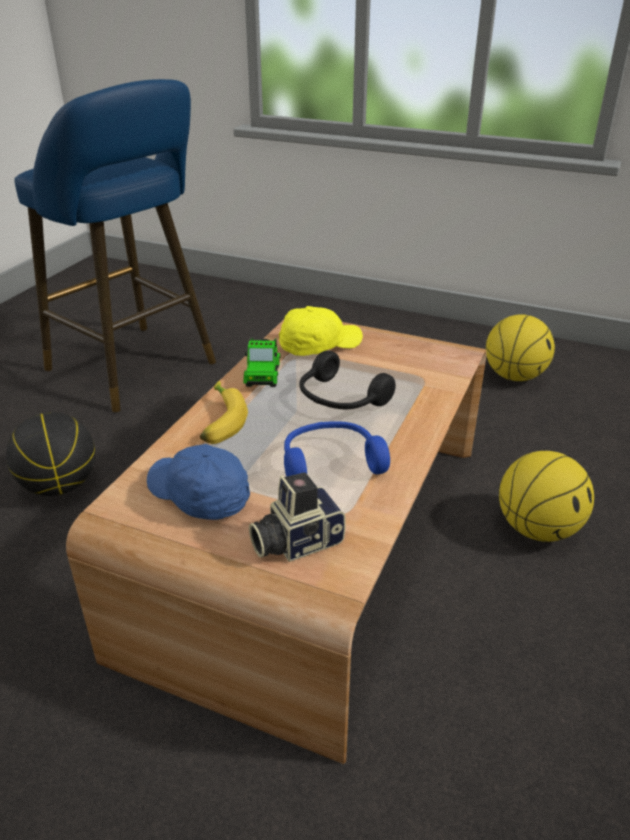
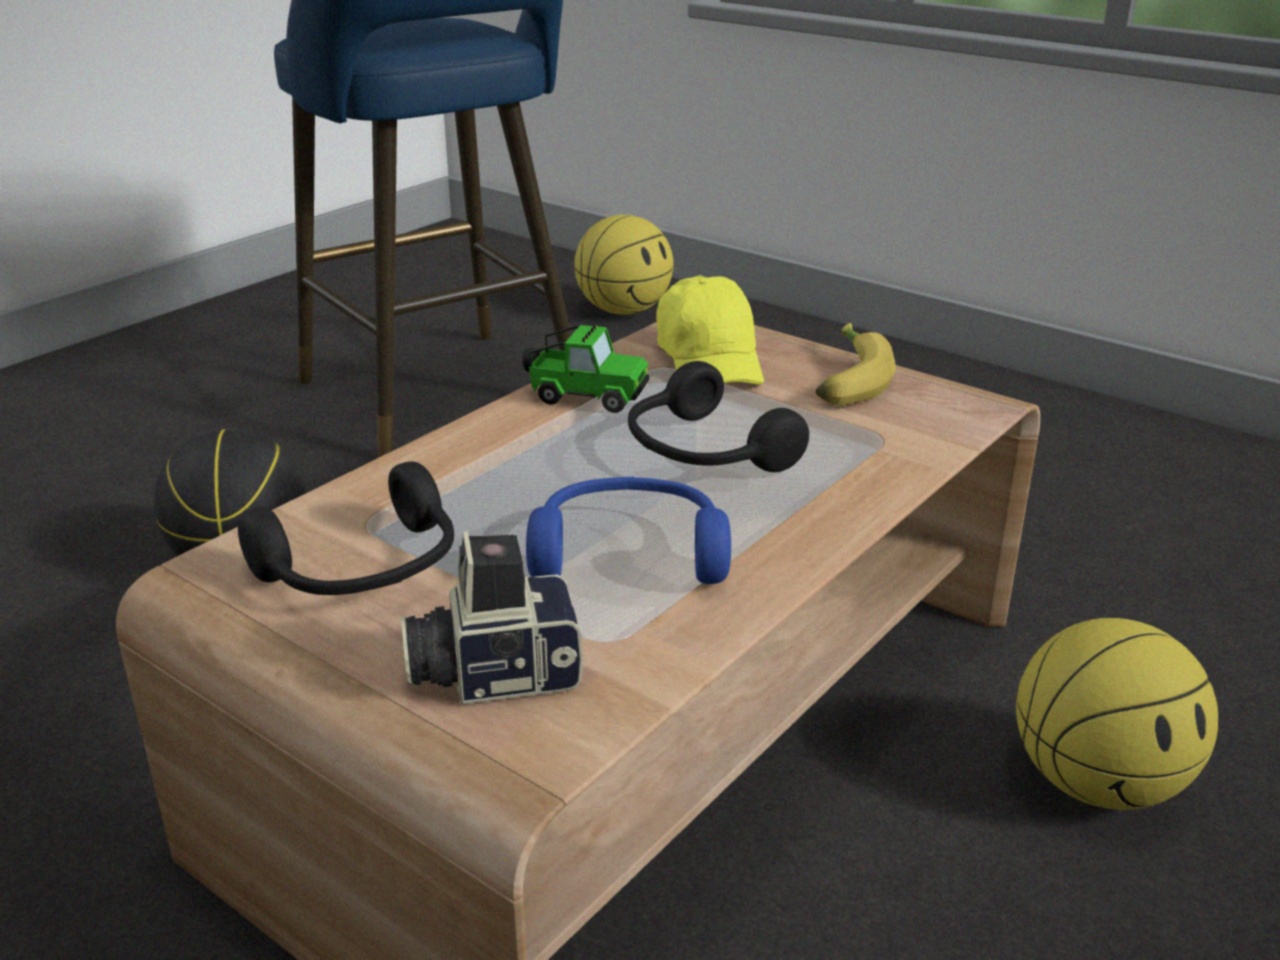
camera: 15 degrees right, 5 degrees down
blue cap [147,444,250,520] -> black headphones [238,461,454,595]
banana [200,381,248,444] -> banana moved to [816,323,896,406]
toy car [244,338,280,387] -> toy car turned 90 degrees counterclockwise [522,324,650,413]
yellow cap [279,306,363,356] -> yellow cap turned 90 degrees clockwise [656,275,764,385]
basketball [486,314,555,381] -> basketball moved to [574,215,673,315]

